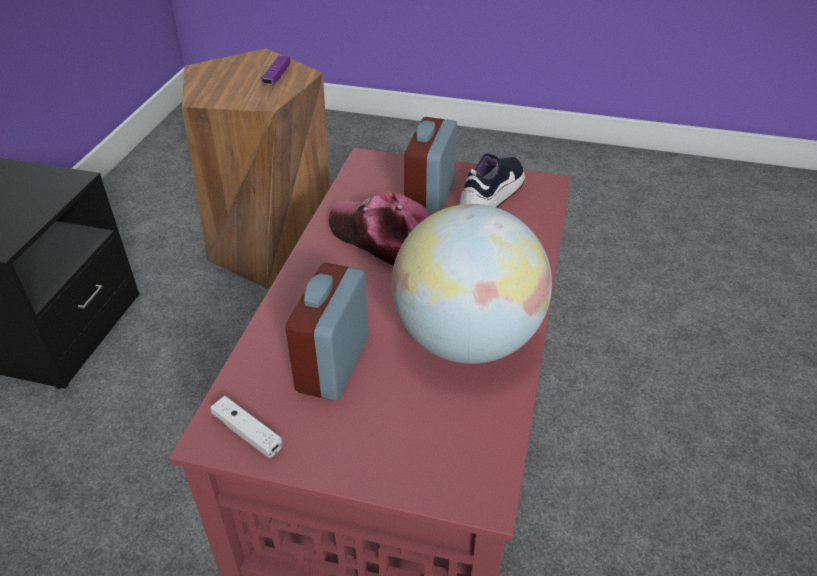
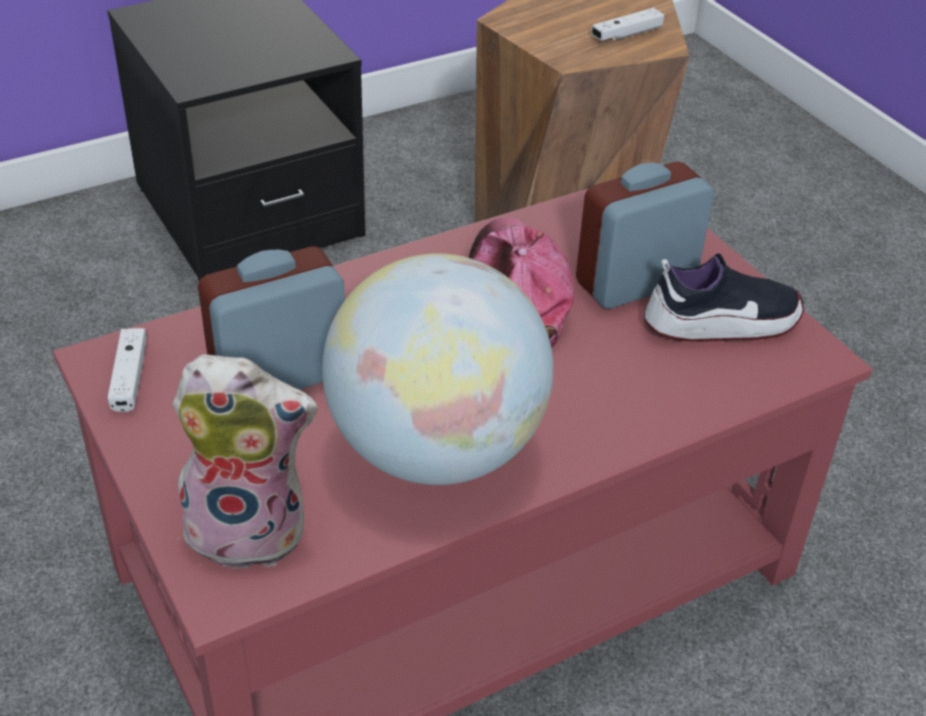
camera: 45 degrees right, 0 degrees up
purple game controller [261,56,290,85] -> white game controller [591,8,664,41]
none -> plush toy [172,354,318,569]

